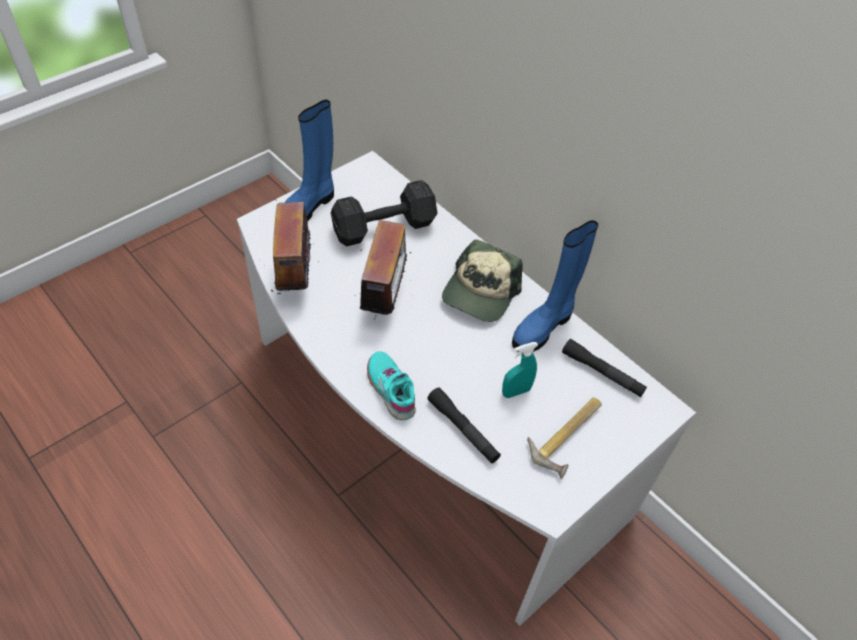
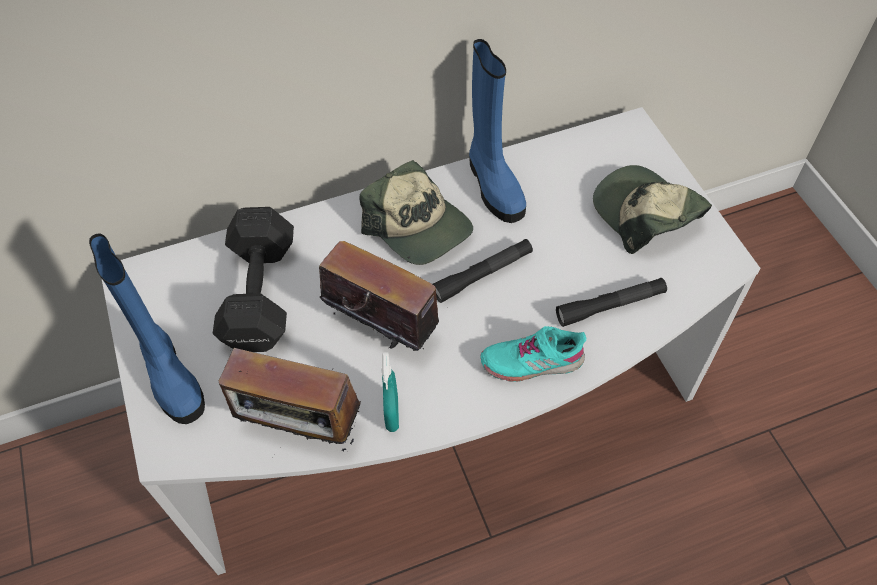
camera: 65 degrees left, 5 degrees up
turquoise spray bottle [502,342,538,398] -> turquoise spray bottle moved to [381,352,399,432]
hammer [527,397,602,479] -> cap [593,165,712,254]
black flashlight [562,339,647,397] -> black flashlight moved to [433,239,533,303]

